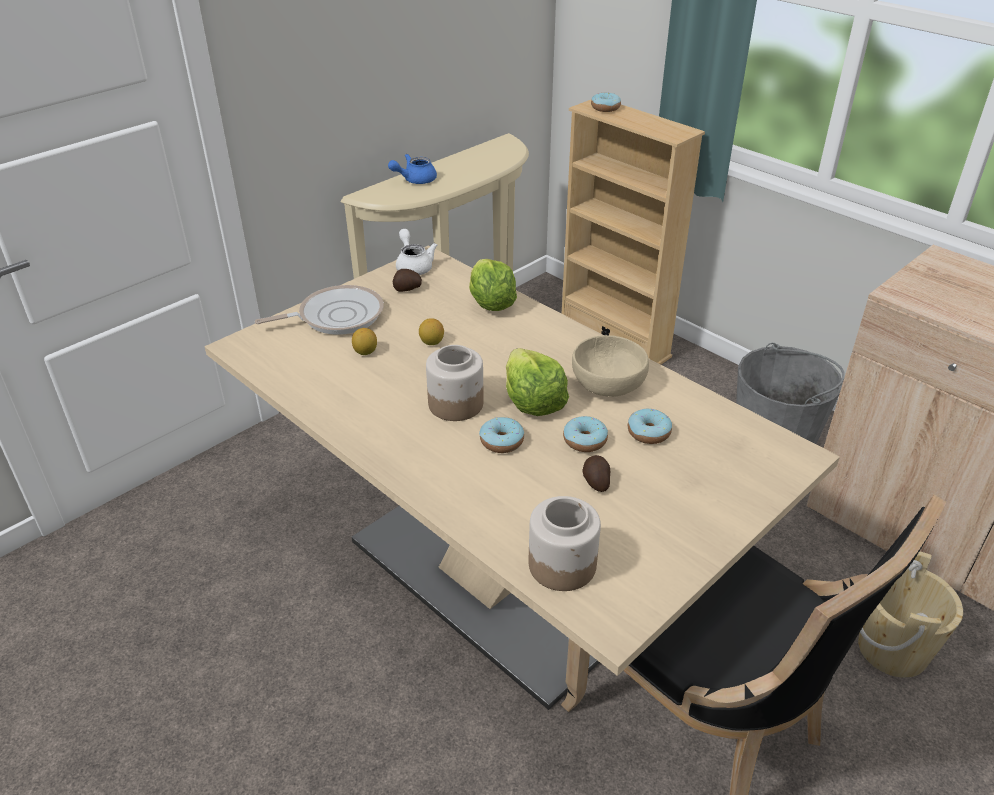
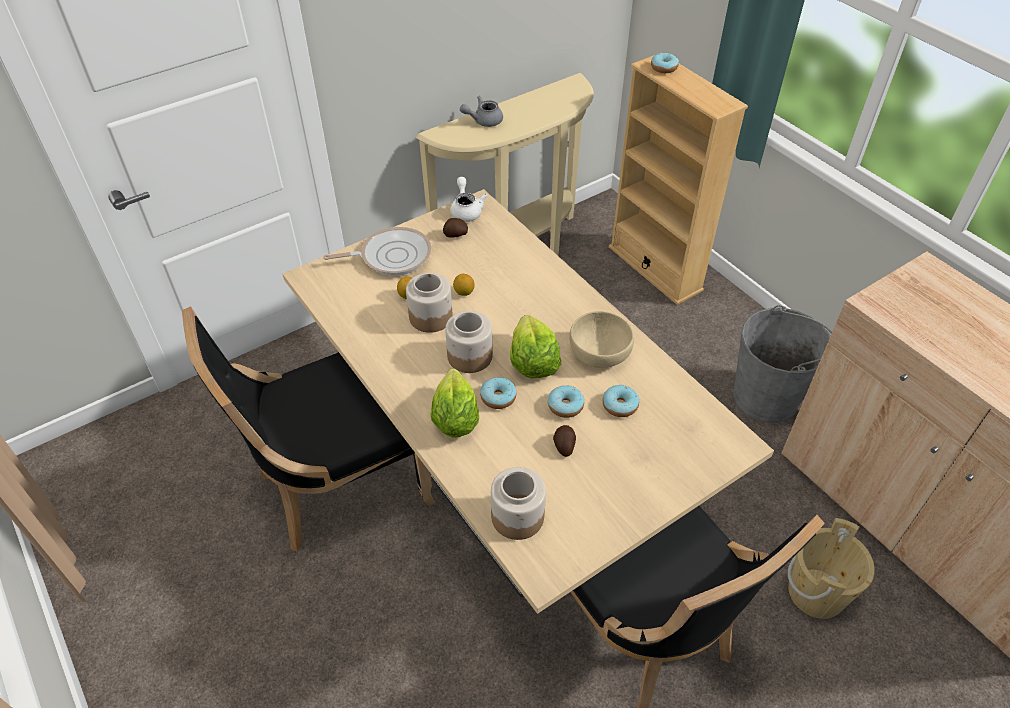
camera: 10 degrees right, 10 degrees up
blue teapot [388,154,437,184] -> grey teapot [460,96,503,127]
lettuce [469,259,517,311] -> lettuce moved to [431,368,479,437]
none -> black chair [182,306,436,552]
none -> jar [406,273,452,333]

